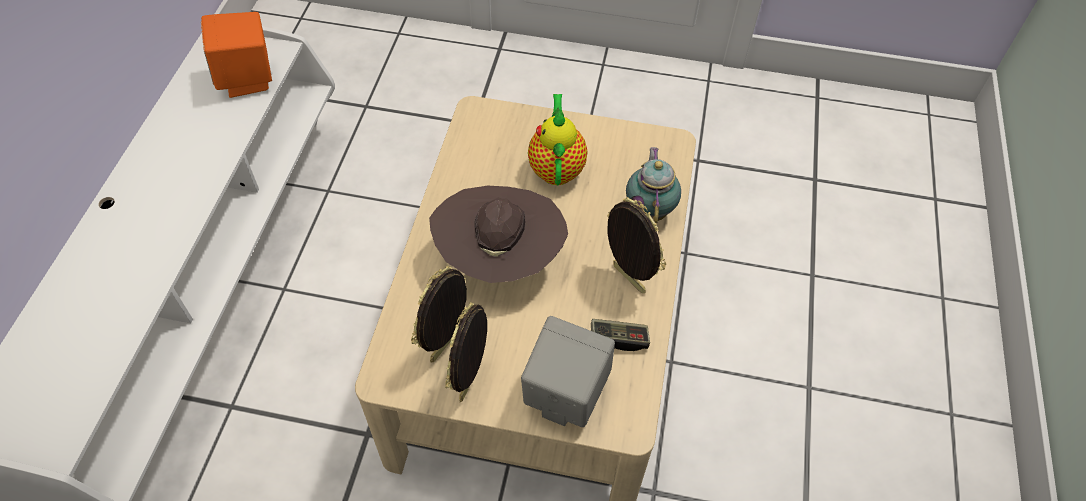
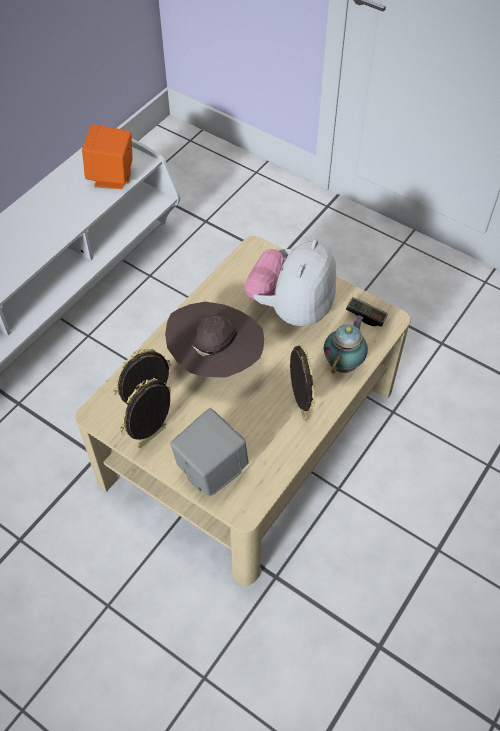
camera: 25 degrees right, 0 degrees up
teapot [528,94,587,185] -> plush toy [245,239,336,326]
game controller [591,319,650,351] -> game controller moved to [346,297,388,327]

